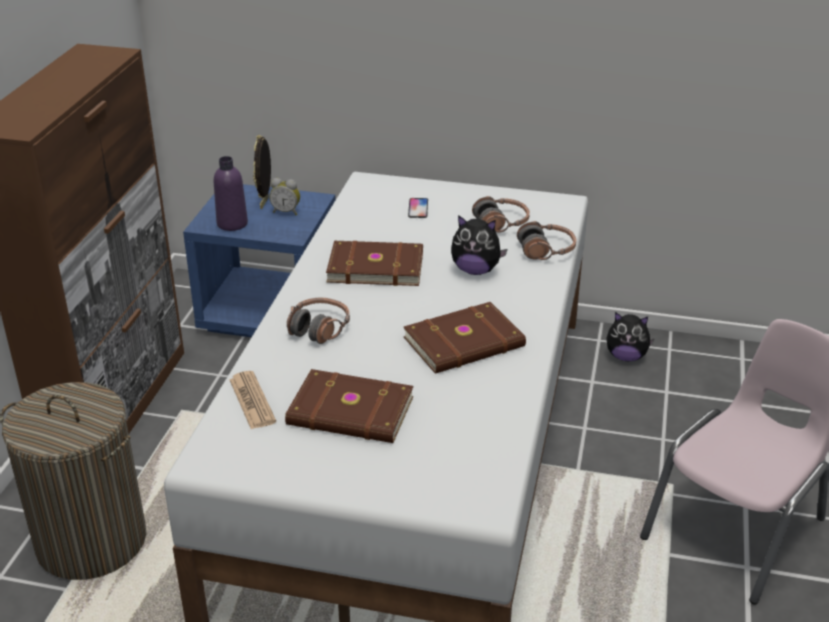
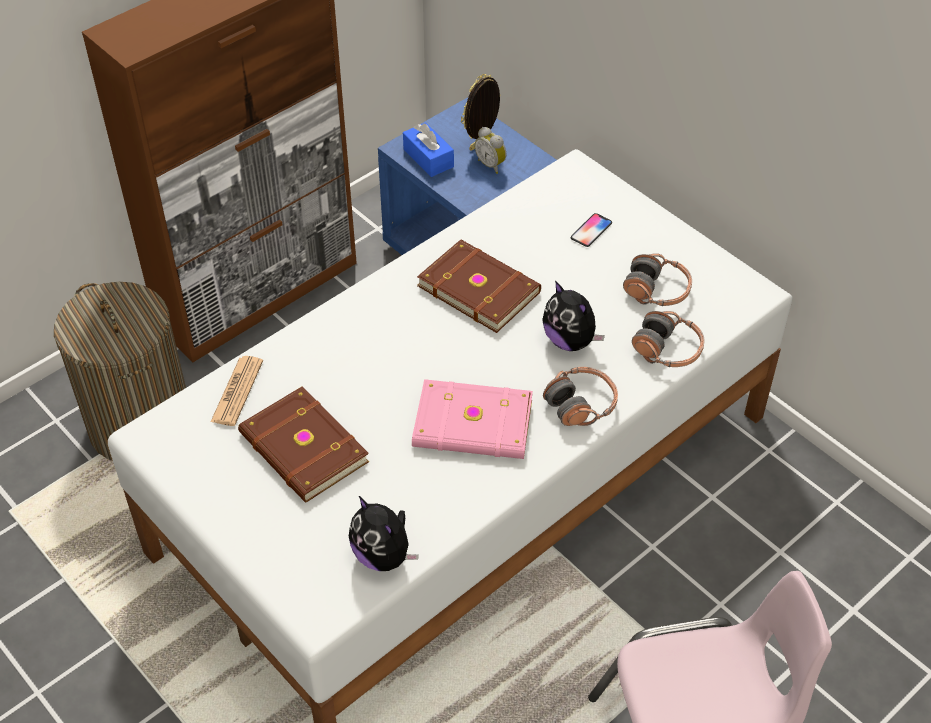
camera: 35 degrees right, 15 degrees up
purple bottle [214,156,248,231] -> blue tissue box [403,122,454,177]
headphones [287,298,350,344] -> headphones moved to [543,367,618,426]
brown book [404,302,526,374] -> pink book [412,379,533,459]
plush toy [606,312,654,361] -> plush toy moved to [349,496,419,571]

